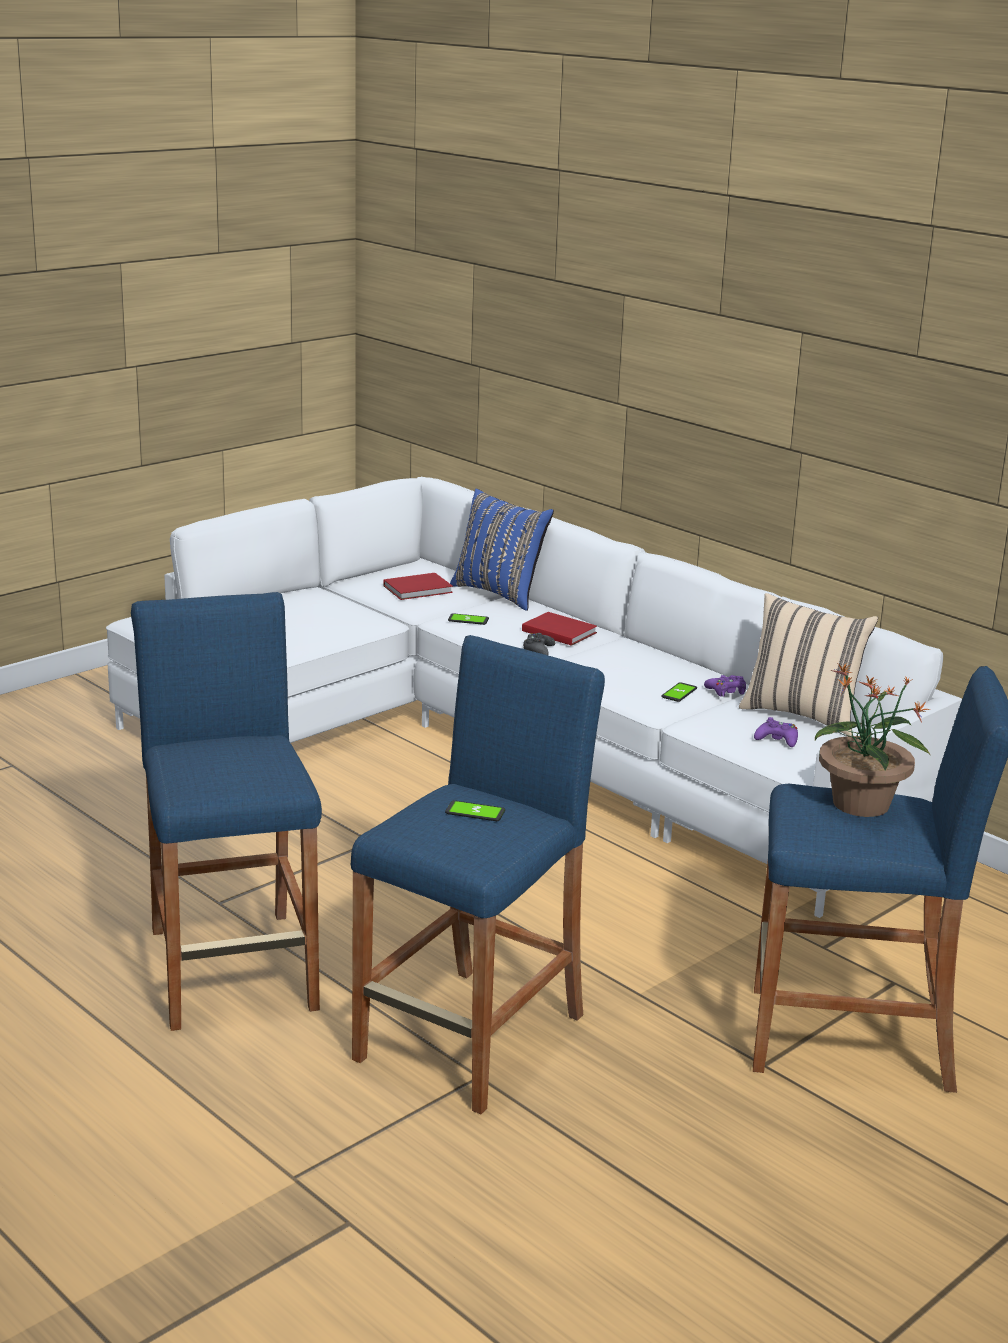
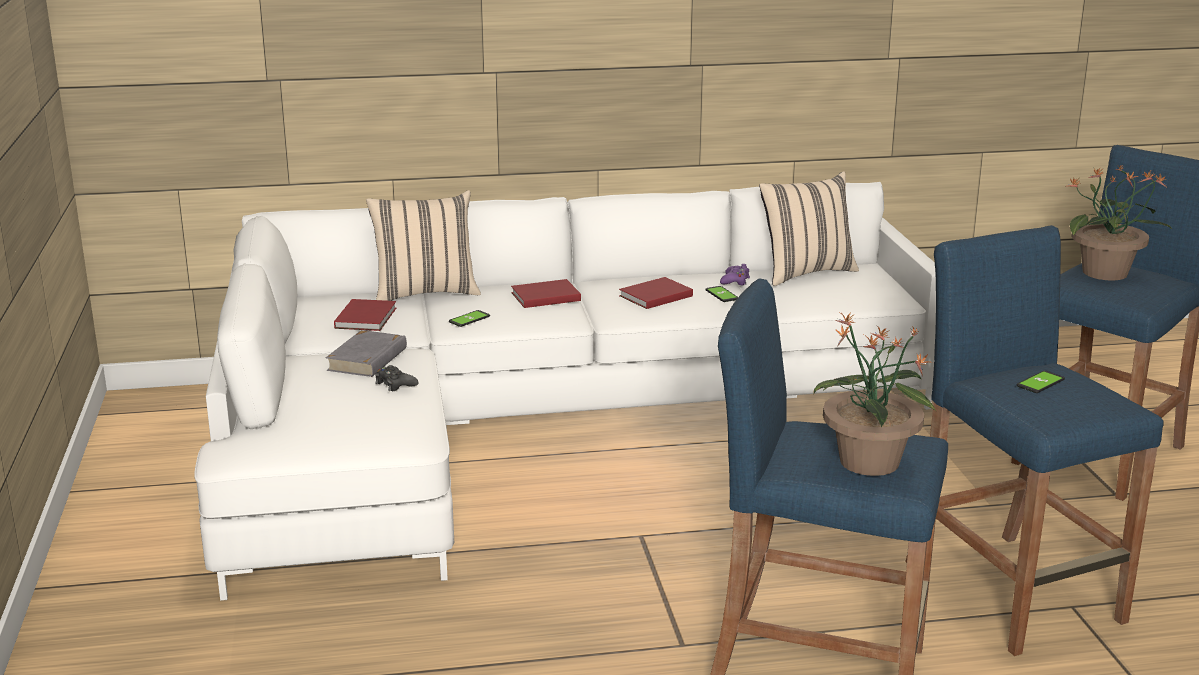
camera: 55 degrees left, 0 degrees up
blue pillow [450,489,554,611] -> beige pillow [366,190,481,301]
black game controller [523,633,555,655] -> black game controller moved to [375,365,418,392]
purple game controller [754,717,798,747] -> none
none -> grey book [326,330,407,377]
none -> red book [619,277,693,309]
none -> potted plant [813,312,937,476]

